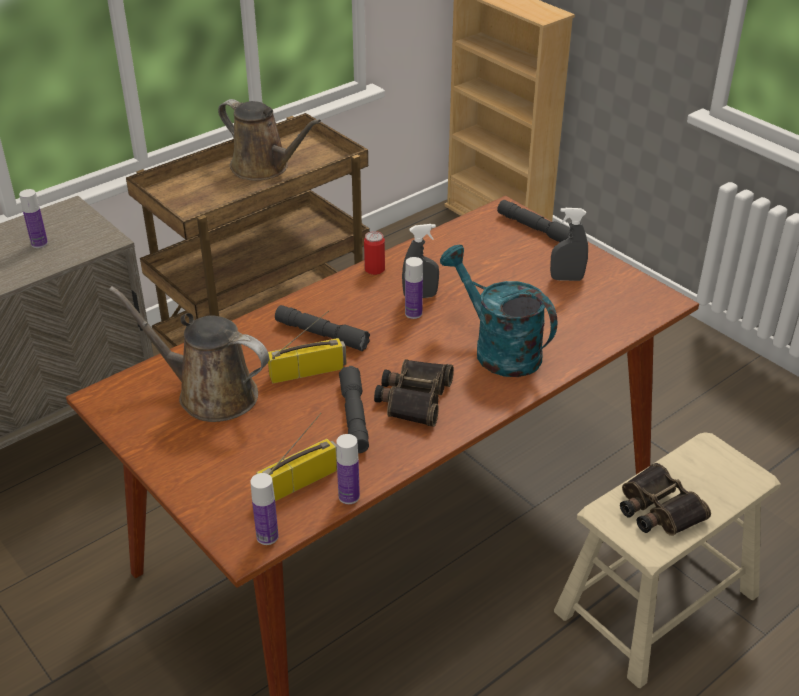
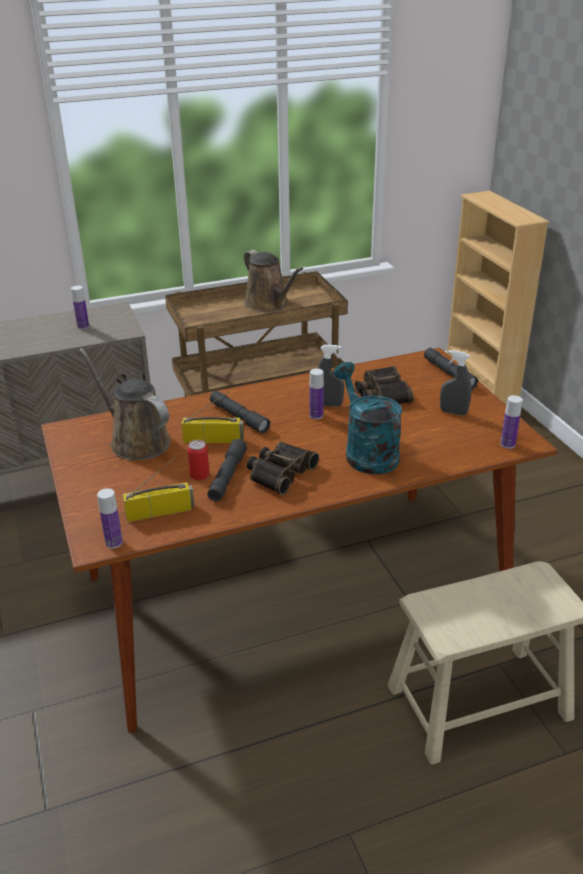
camera: 20 degrees right, 5 degrees down
bottle [336,434,360,504] -> bottle moved to [500,395,522,449]
can [364,231,385,275] -> can moved to [188,440,209,480]
binoculars [620,463,711,536] -> binoculars moved to [355,366,414,404]

